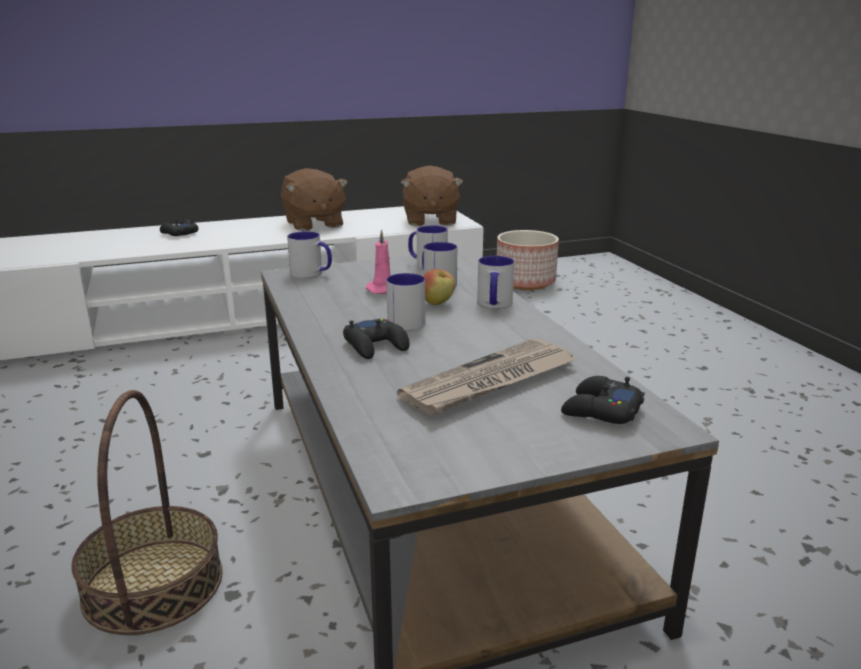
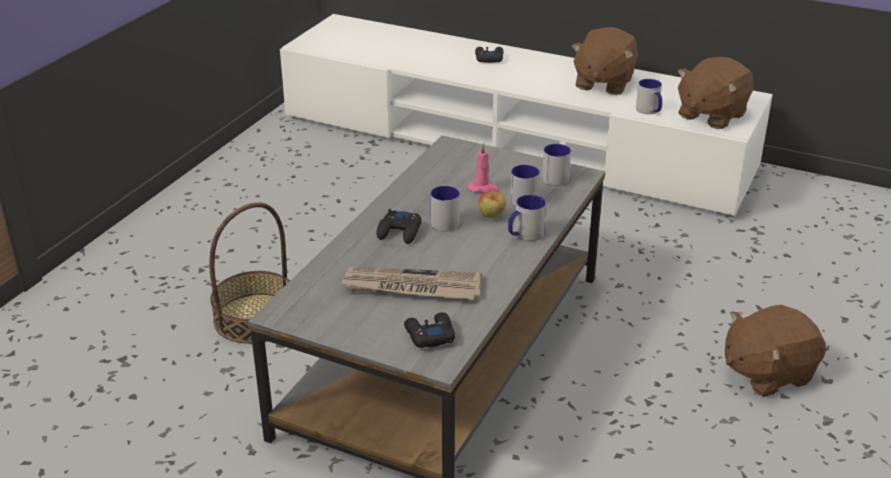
camera: 45 degrees right, 10 degrees up
mug [287,231,332,278] -> mug moved to [636,79,662,114]
planter [497,230,559,290] -> none
none -> brown plush toy [725,305,826,397]

